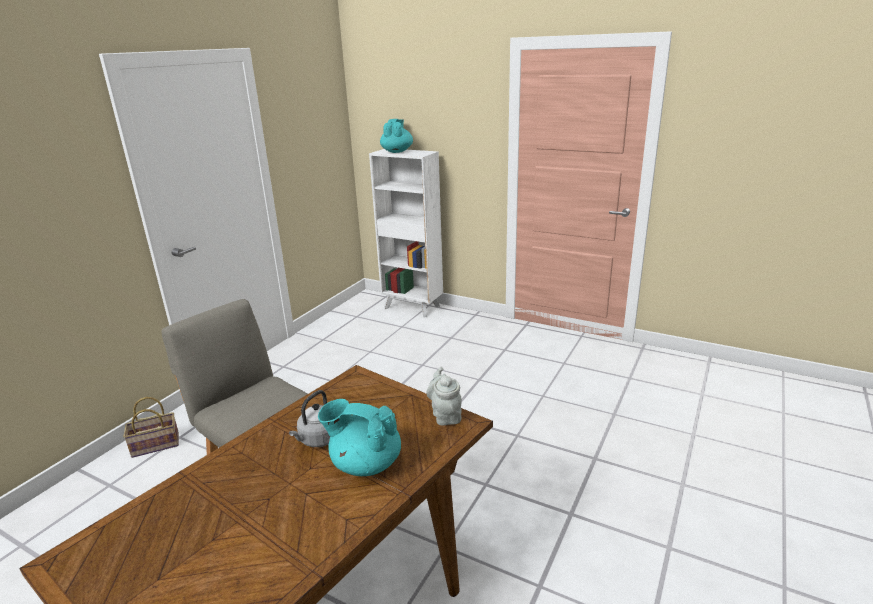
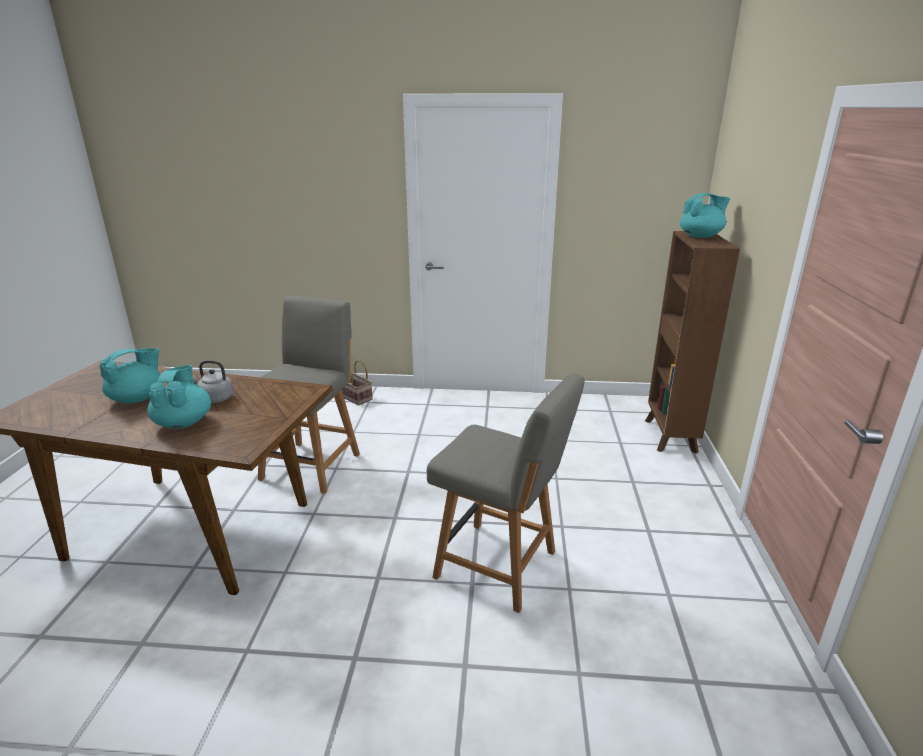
camera: 65 degrees right, 0 degrees up
white bookcase [369,149,443,317] -> brown bookcase [645,231,740,454]
grey teapot [426,367,462,426] -> none
none -> turquoise teapot [99,348,160,404]
none -> grey chair [427,373,585,613]

